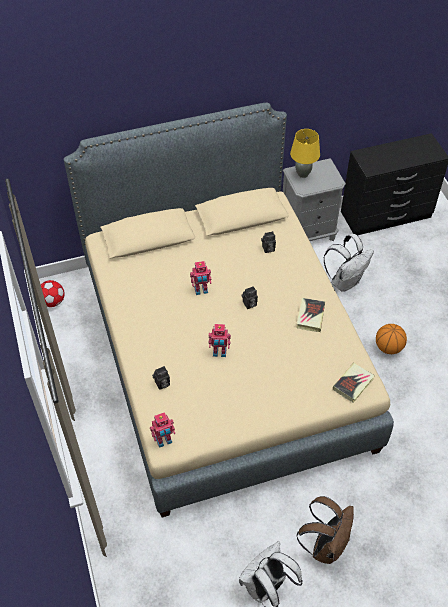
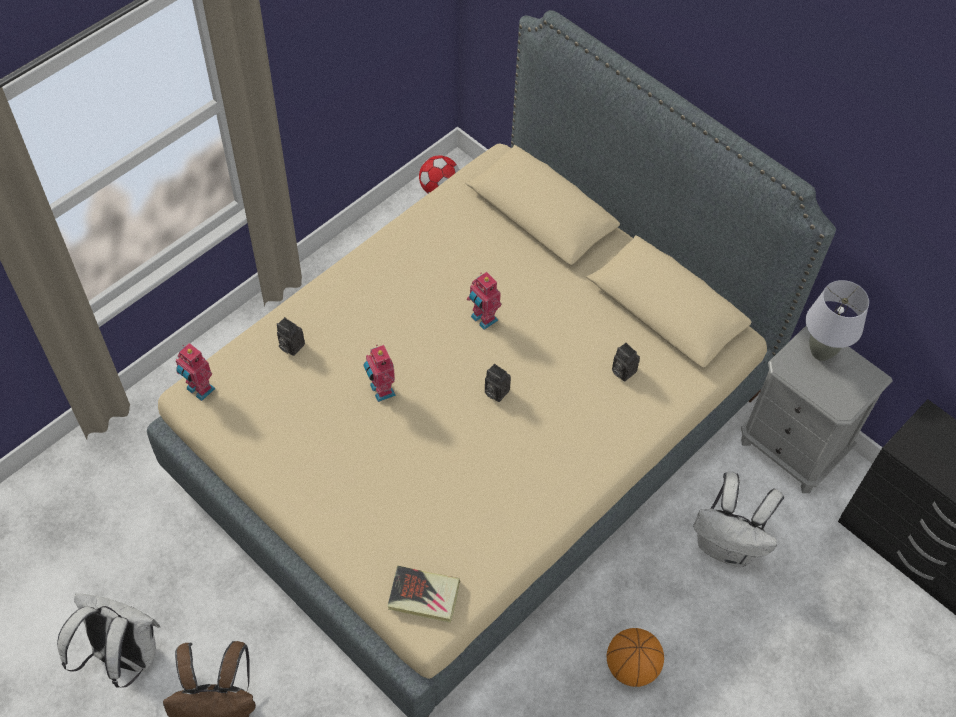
camera: 60 degrees right, 5 degrees up
yellow table lamp [290,129,320,178] -> grey table lamp [806,280,869,361]
book [297,298,325,332] -> none

